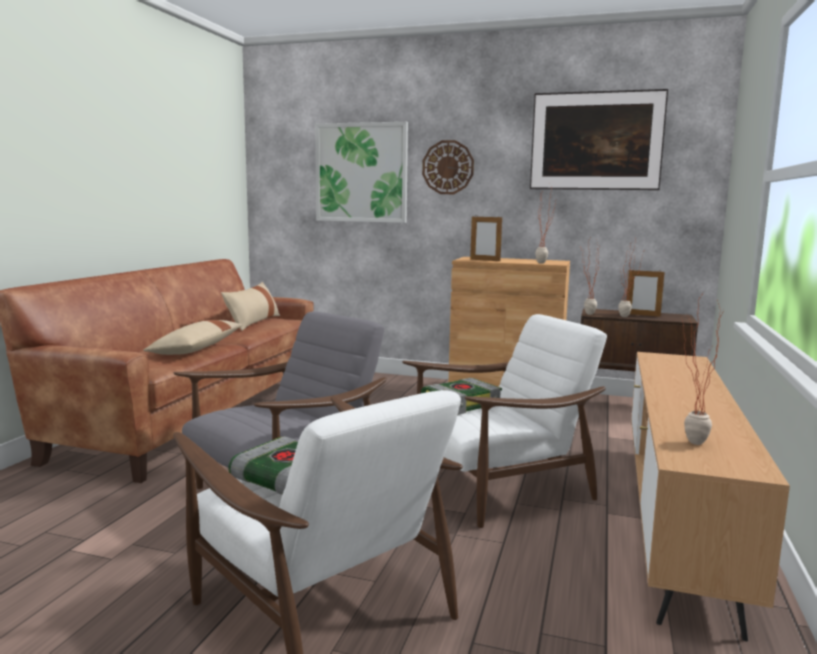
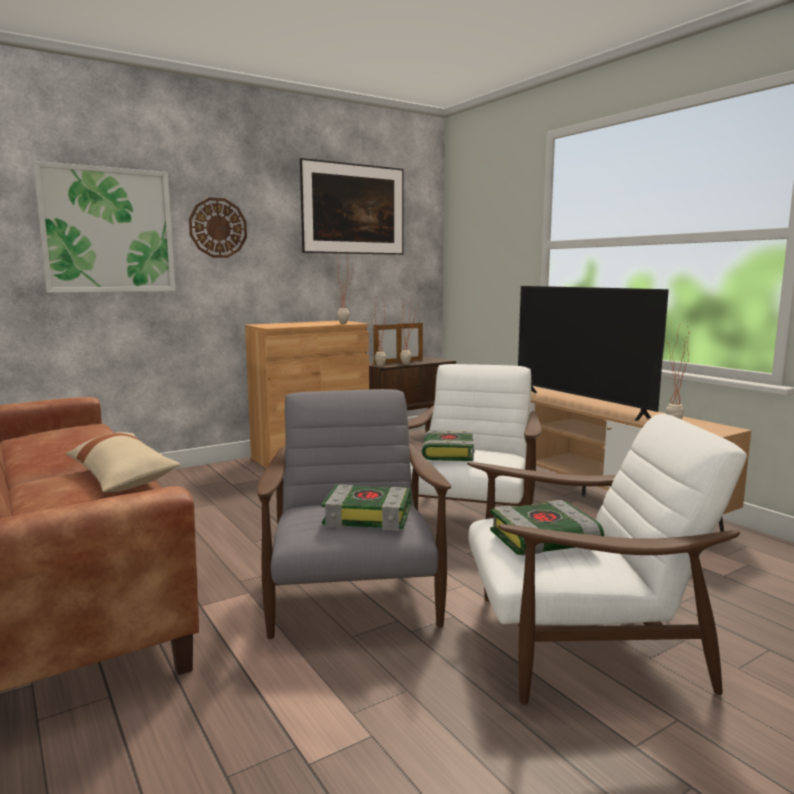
camera: 50 degrees left, 0 degrees up
beige pillow [221,282,280,331] -> none
picture frame [470,217,502,261] -> picture frame moved to [374,324,401,364]
none -> book [321,485,411,530]
none -> television [518,286,669,421]

